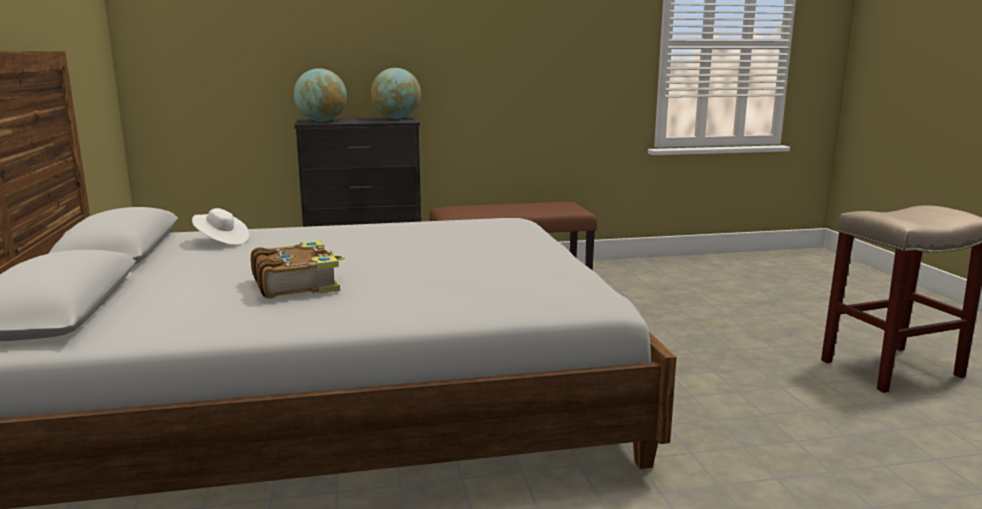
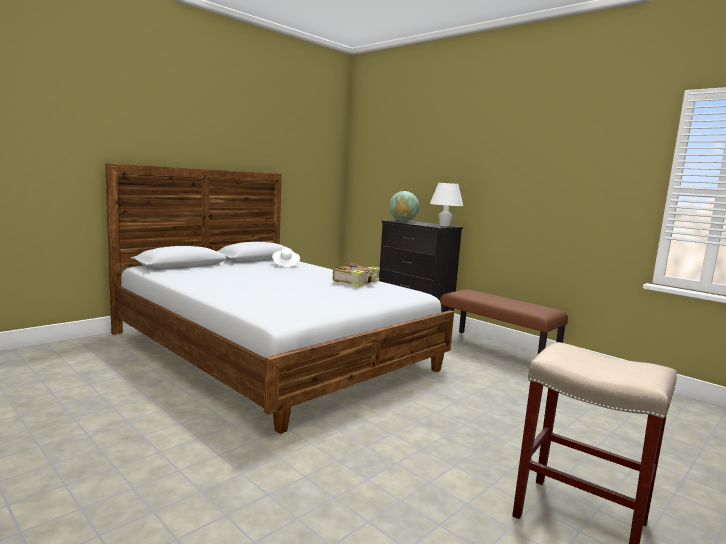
camera: 55 degrees right, 5 degrees down
book [251,240,345,299] -> book moved to [333,264,380,287]
globe [371,68,421,119] -> white table lamp [430,183,463,226]

